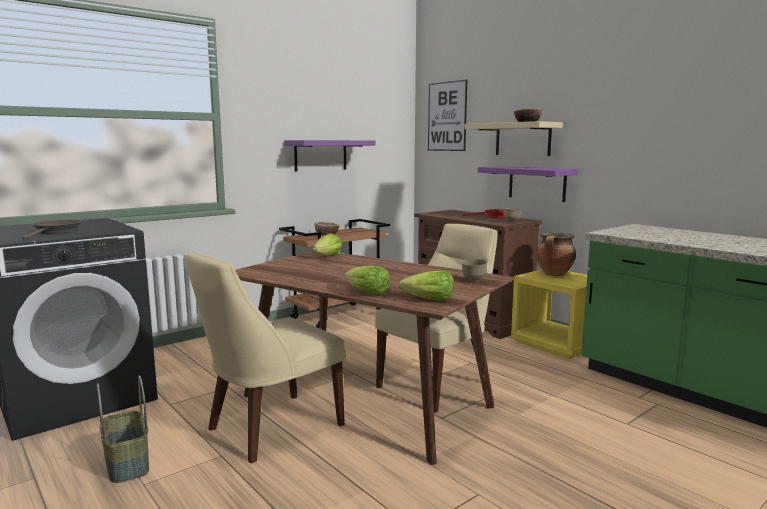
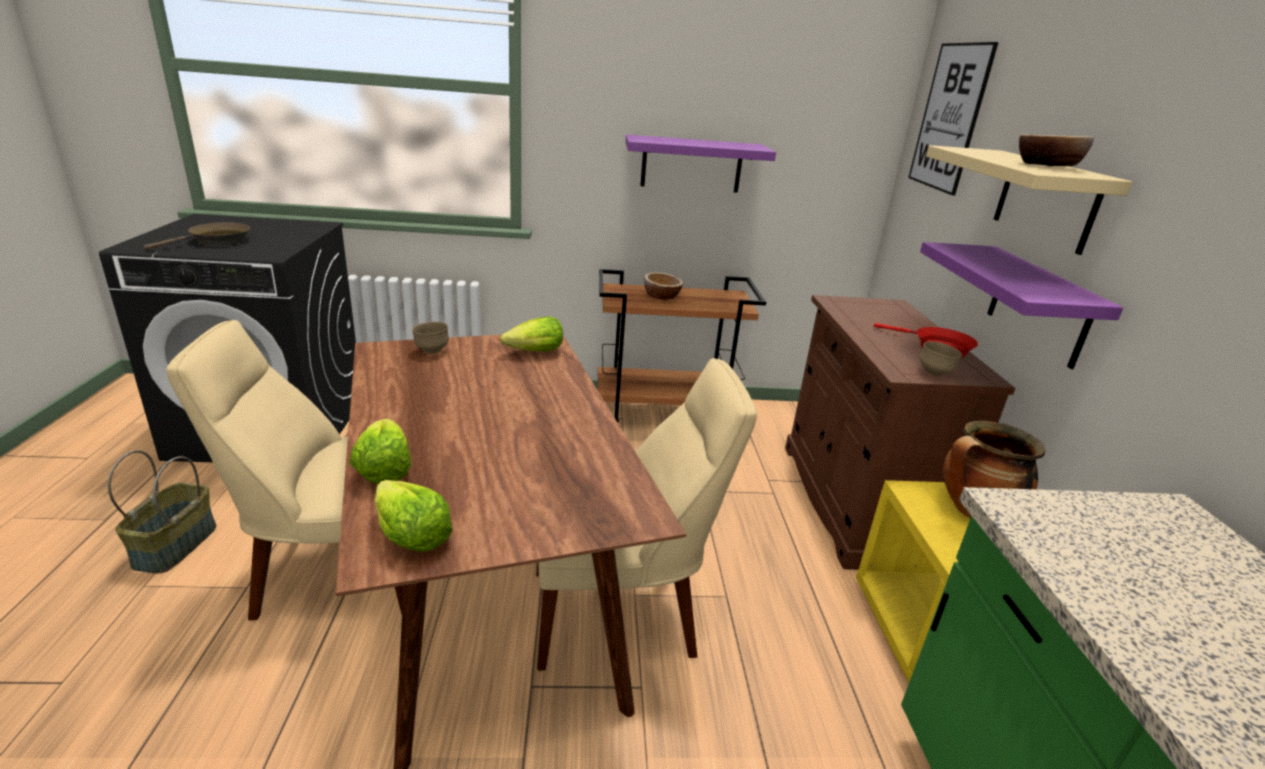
camera: 35 degrees right, 15 degrees up
brown bowl [461,259,487,282] -> brown bowl moved to [412,322,449,354]

